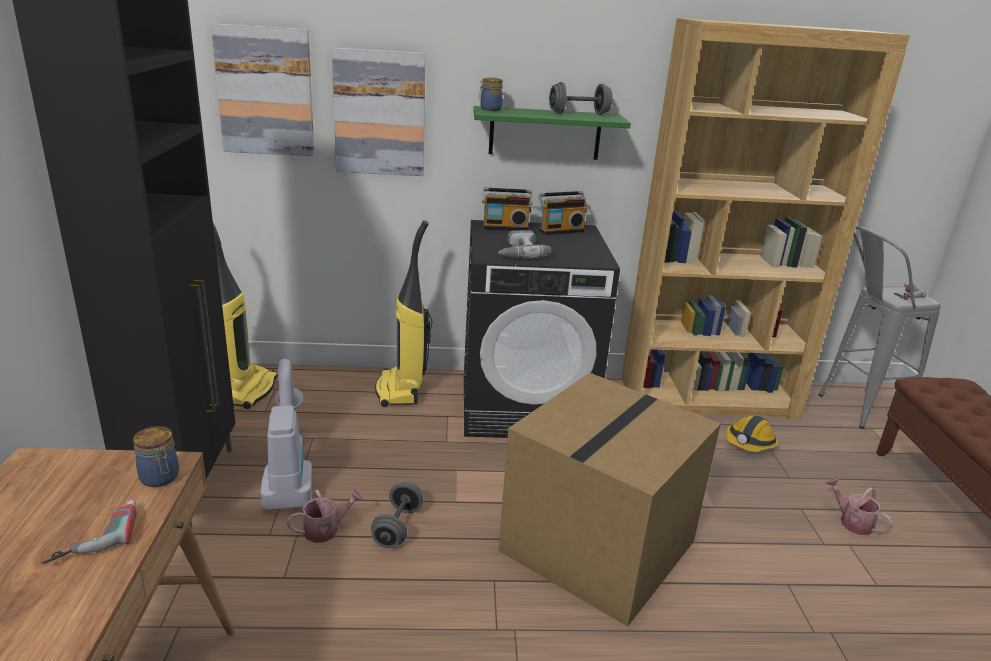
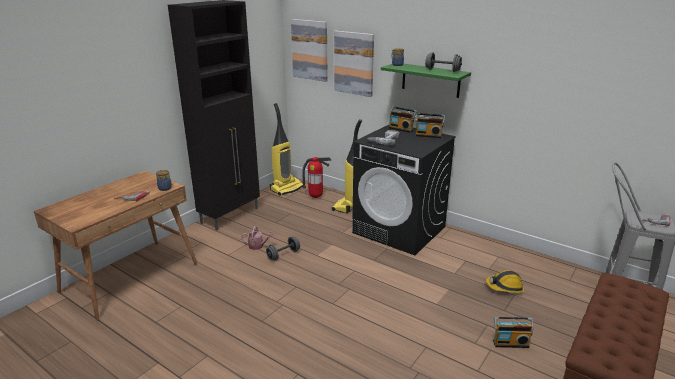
camera: 40 degrees right, 0 degrees up
vacuum cleaner [261,359,312,509] -> none
cardboard box [498,373,721,627] -> none
brown bookcase [621,18,910,419] -> none
watering can [825,478,893,535] -> radio [493,317,534,348]
none -> fire extinguisher [302,157,331,198]

